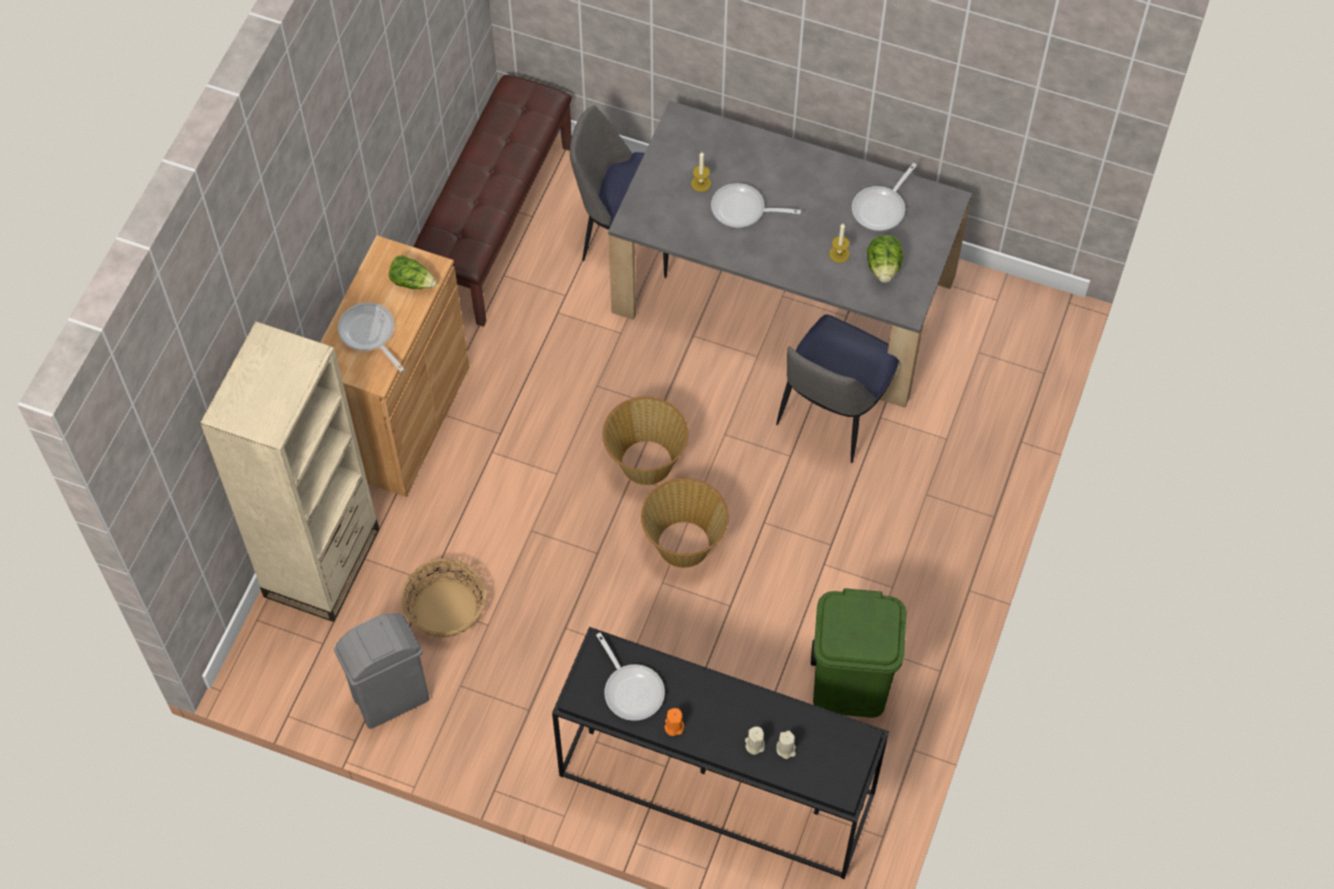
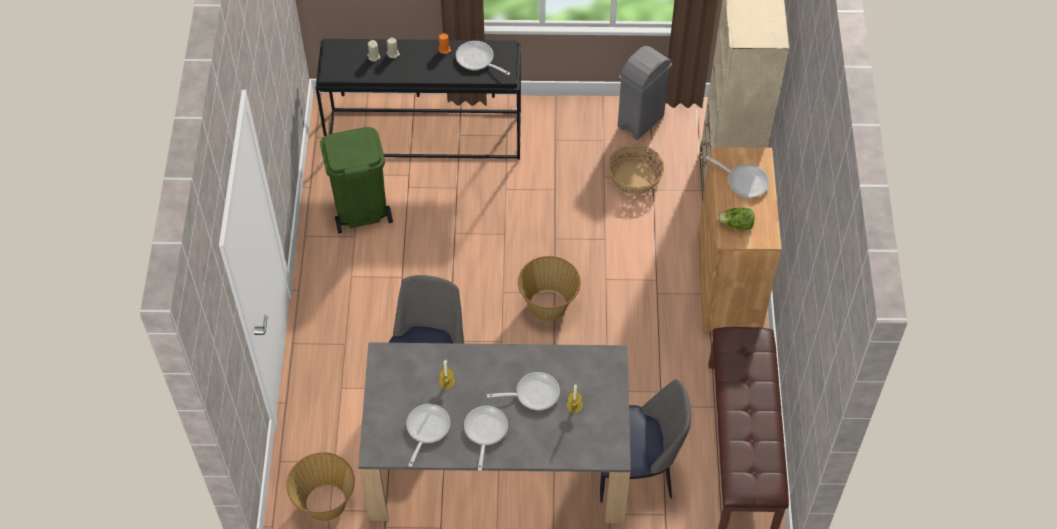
camera: 160 degrees right, 5 degrees down
basket [641,478,729,568] -> basket moved to [286,452,355,521]
lettuce [867,235,903,282] -> none
none -> frying pan [464,406,508,471]

